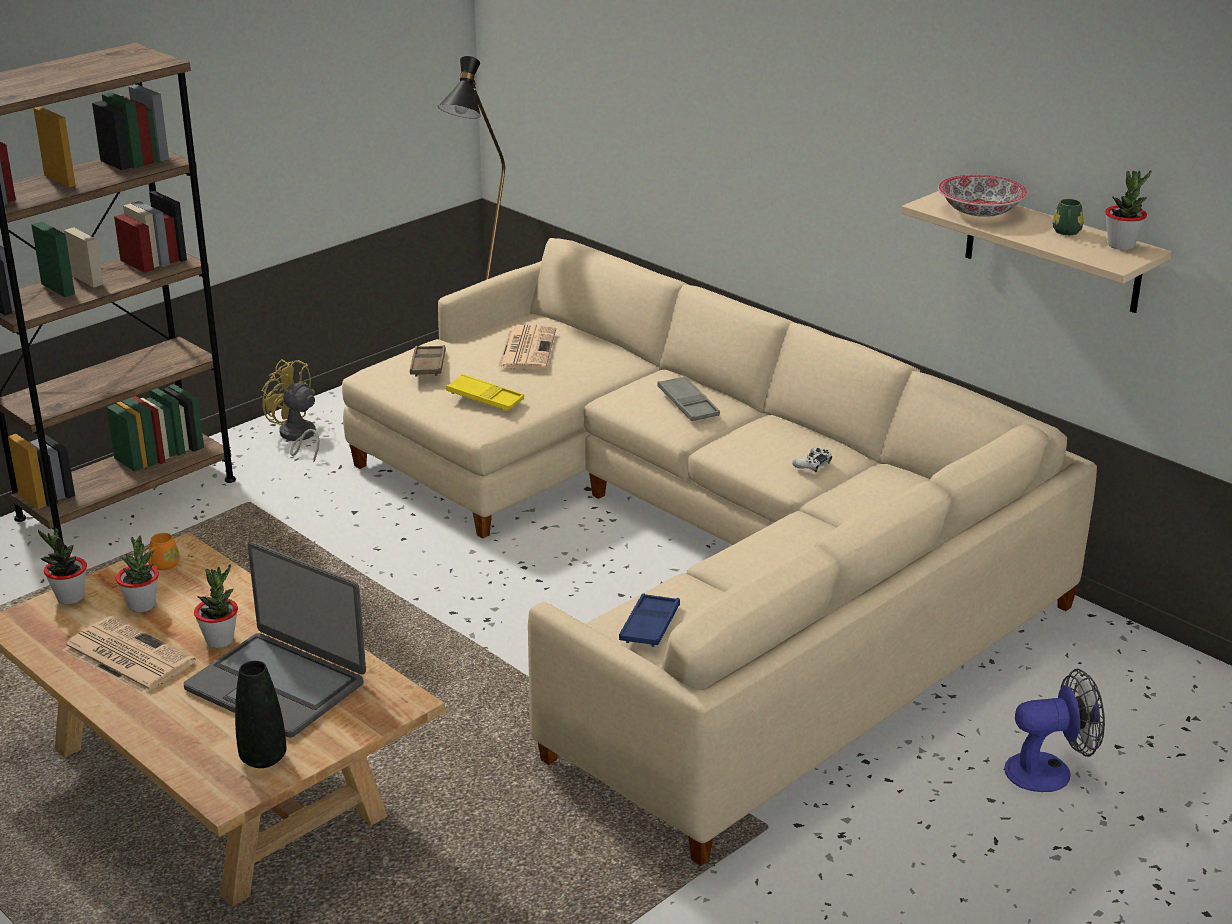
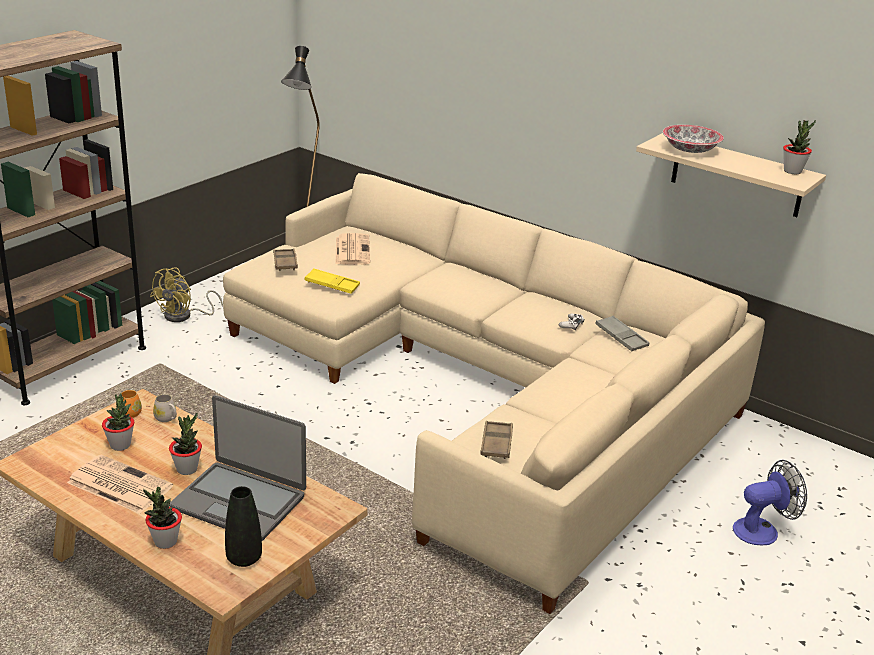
camera: 10 degrees left, 0 degrees up
potted plant [38,528,87,604] -> potted plant moved to [143,486,182,549]
yellow fan [261,359,320,462] -> yellow fan turned 90 degrees counterclockwise [150,267,223,322]
blue tray [619,593,680,647] -> brown tray [480,421,513,459]
grey tray [657,376,720,421] -> grey tray moved to [595,316,649,351]
green mug [1053,199,1083,235] -> none
none -> white mug [153,394,177,422]

